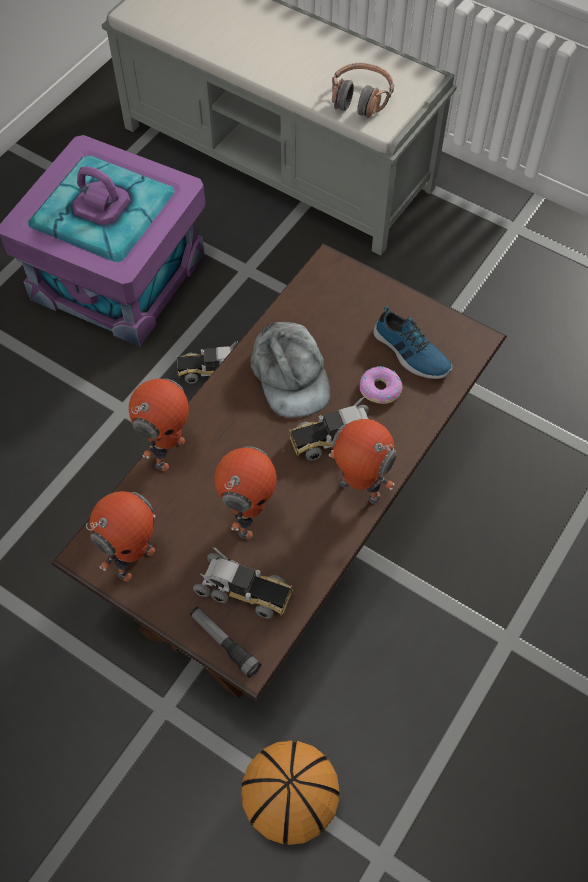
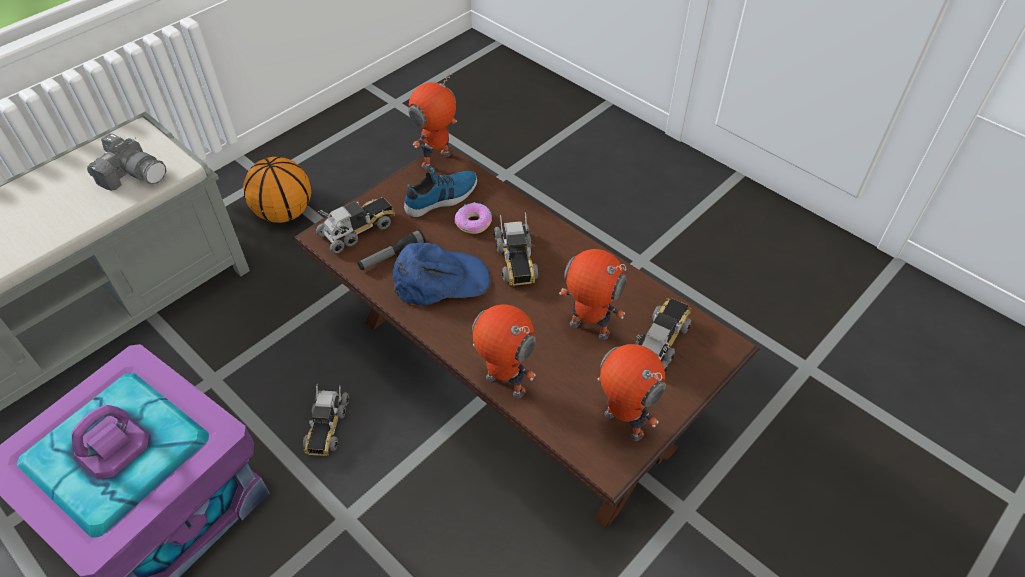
camera: 80 degrees left, 10 degrees down
flashlight [190,607,262,678] -> flashlight moved to [358,230,426,270]
basketball [241,740,340,845] -> basketball moved to [243,157,311,223]
grey cap [251,322,330,418] -> blue cap [392,243,490,305]
toy robot [329,419,397,504] -> toy robot moved to [408,72,457,170]
headphones [332,63,394,118] -> camera [87,133,166,191]
none -> toy truck [316,197,395,254]

